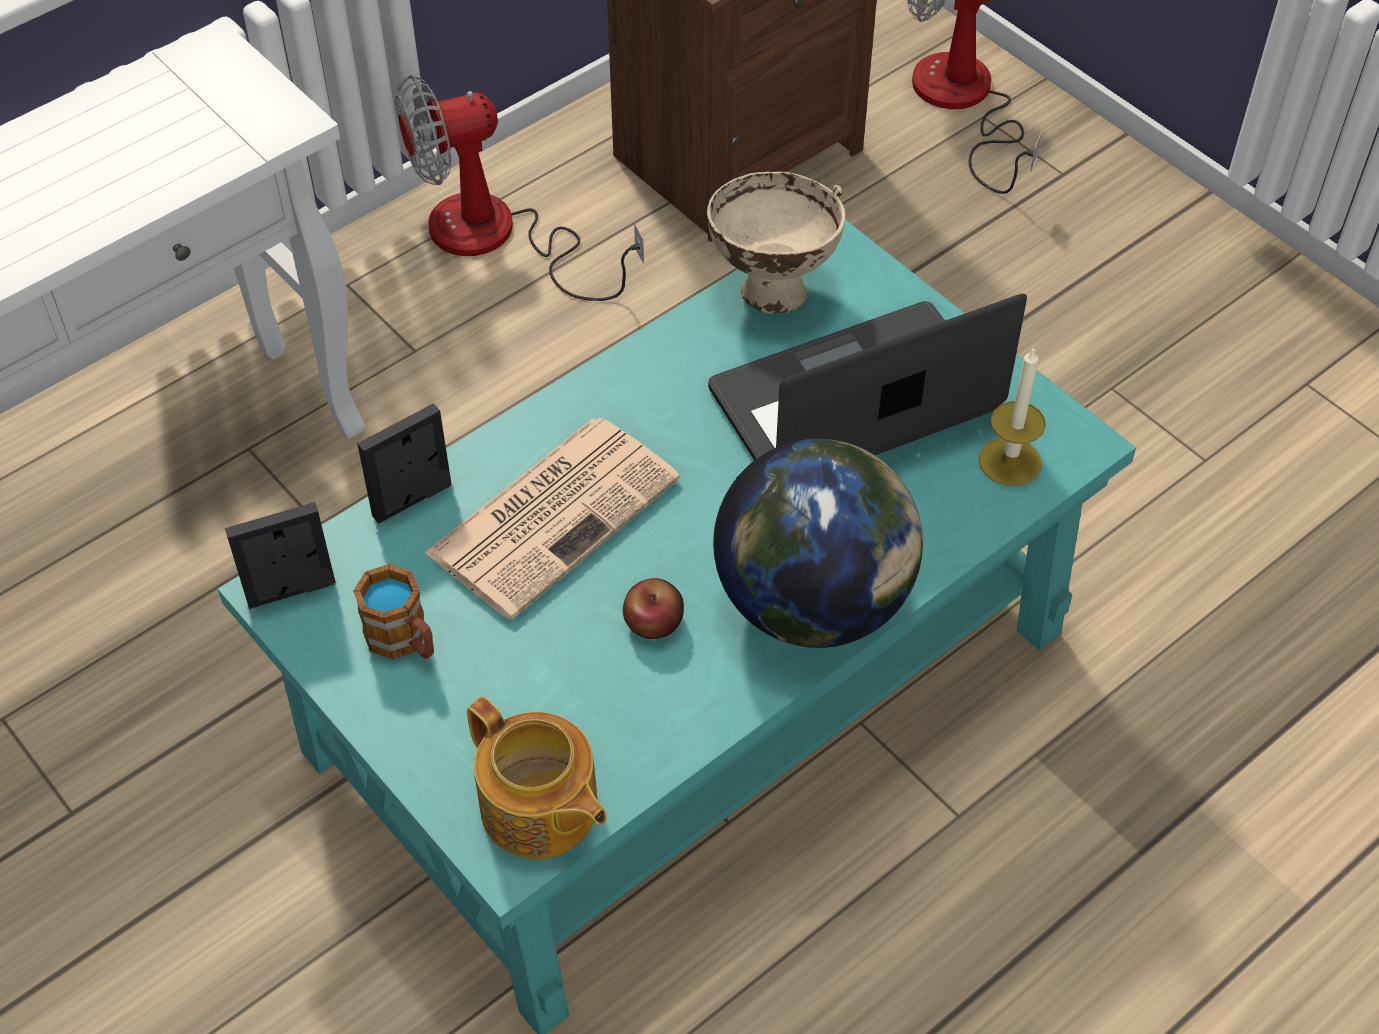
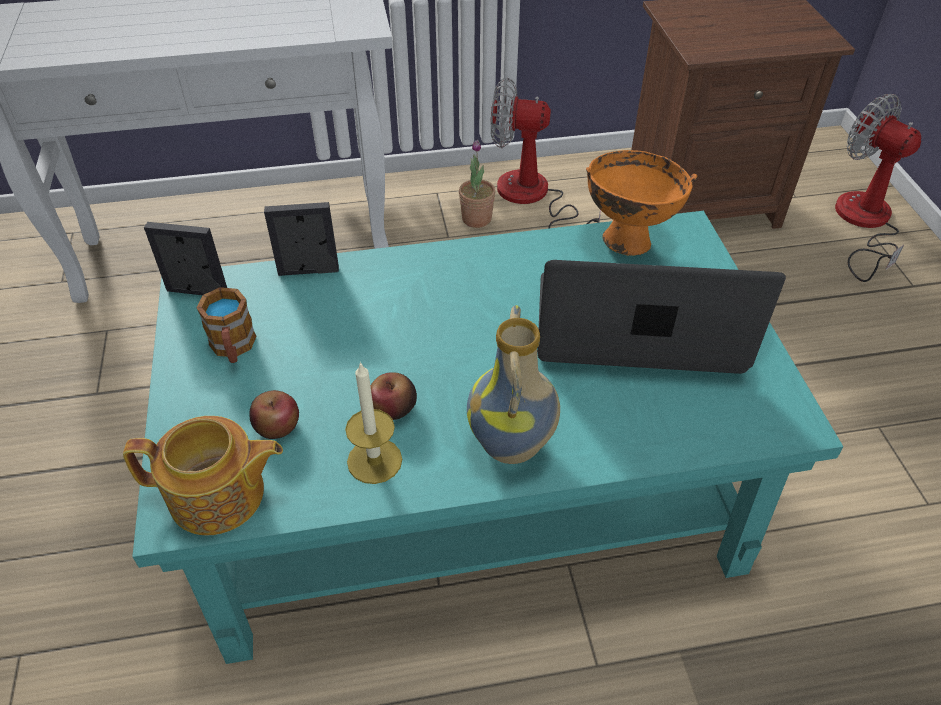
camera: 30 degrees right, 5 degrees down
newspaper [425,418,680,620] -> none
teapot [467,697,607,859] -> teapot turned 75 degrees counterclockwise [123,416,283,535]
beige bowl [706,172,846,314] -> orange bowl [586,150,697,256]
globe [713,438,923,648] -> vase [467,305,560,464]
candle [979,347,1046,486] -> candle moved to [345,362,402,484]
none -> apple [249,390,299,439]
none -> potted plant [459,140,495,228]

